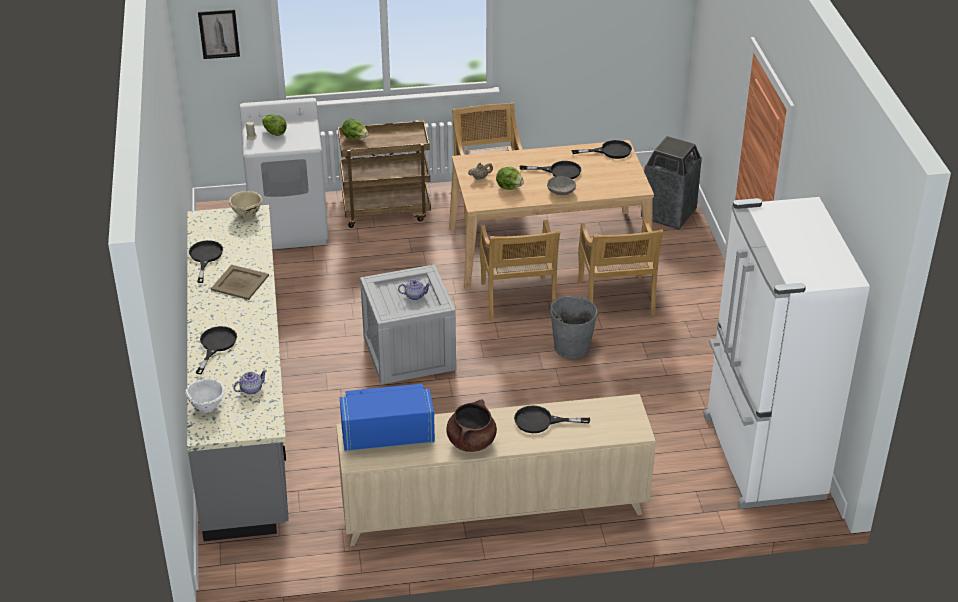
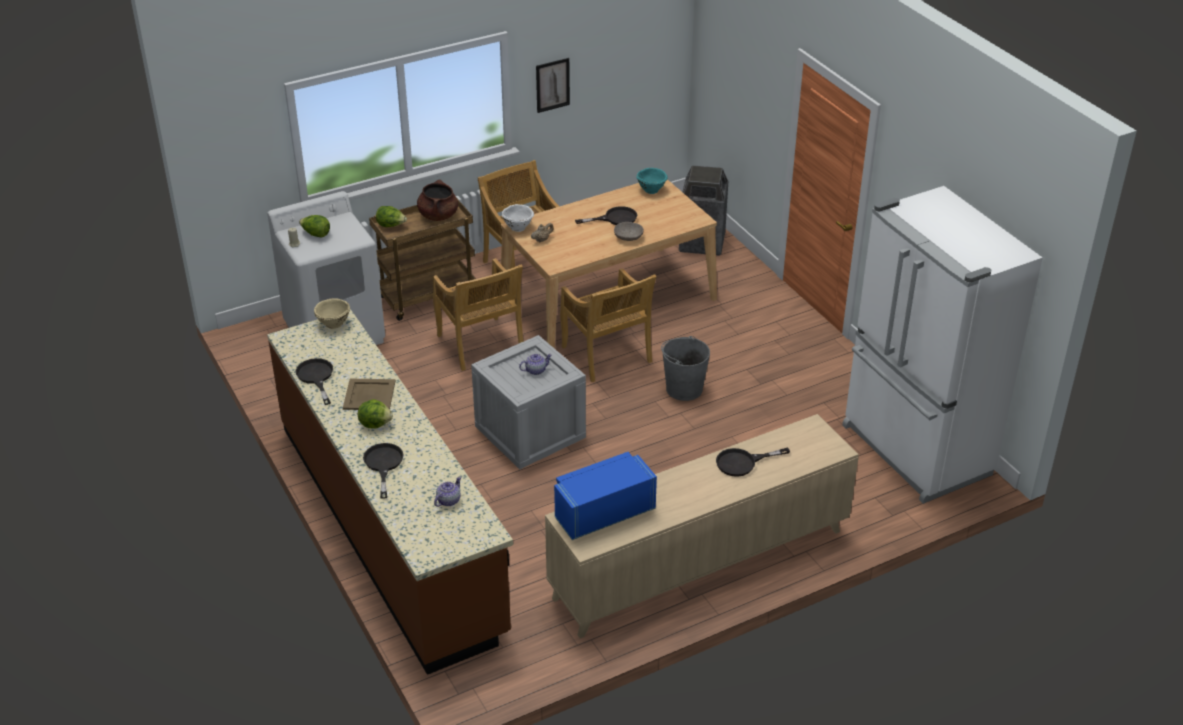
camera: 20 degrees left, 0 degrees up
white bowl [185,378,225,413] -> white bowl moved to [502,204,534,232]
grey counter [187,205,289,541] -> brown counter [267,309,513,675]
picture [198,9,240,59] -> picture moved to [536,58,570,113]
brown cooking pot [446,399,497,452] -> brown cooking pot moved to [417,179,458,221]
lettuce [496,167,524,190] -> lettuce moved to [358,399,393,429]
black frying pan [572,140,632,159] -> turquoise bowl [636,168,668,194]
beige chair [578,219,663,315] -> beige chair moved to [433,258,524,371]

